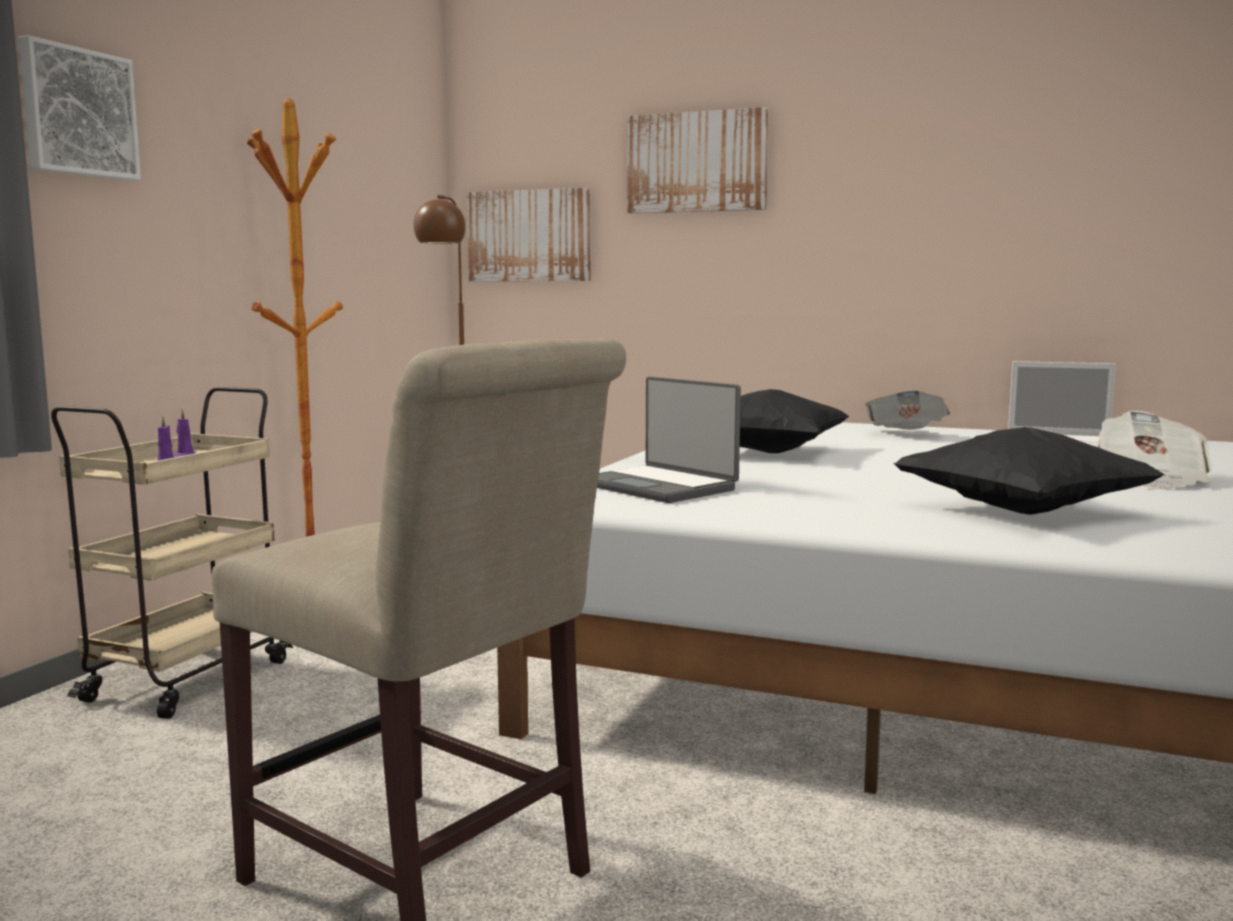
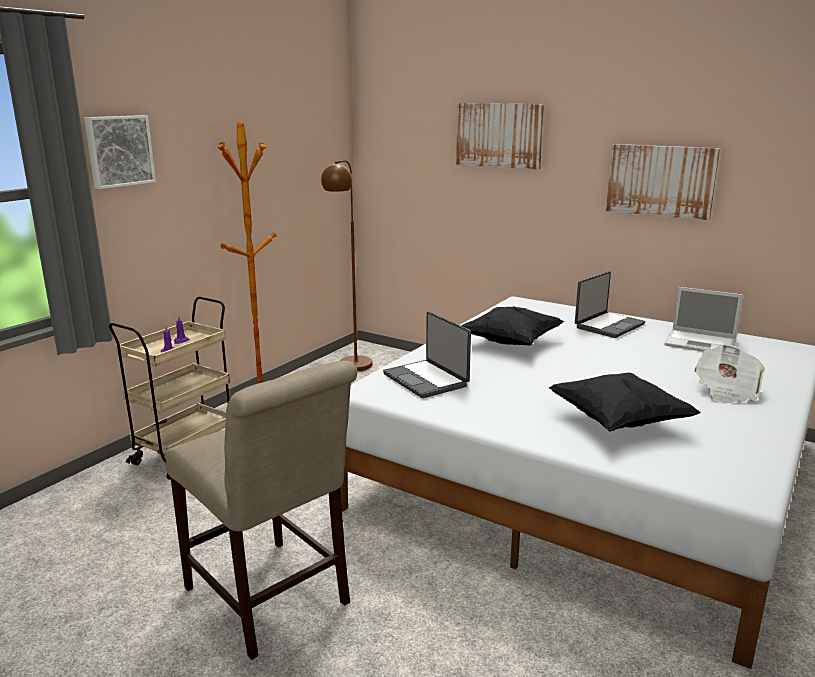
camera: 10 degrees right, 10 degrees up
picture [467,188,591,281] -> picture moved to [606,144,720,220]
newspaper [865,391,950,430] -> laptop [575,271,645,338]

